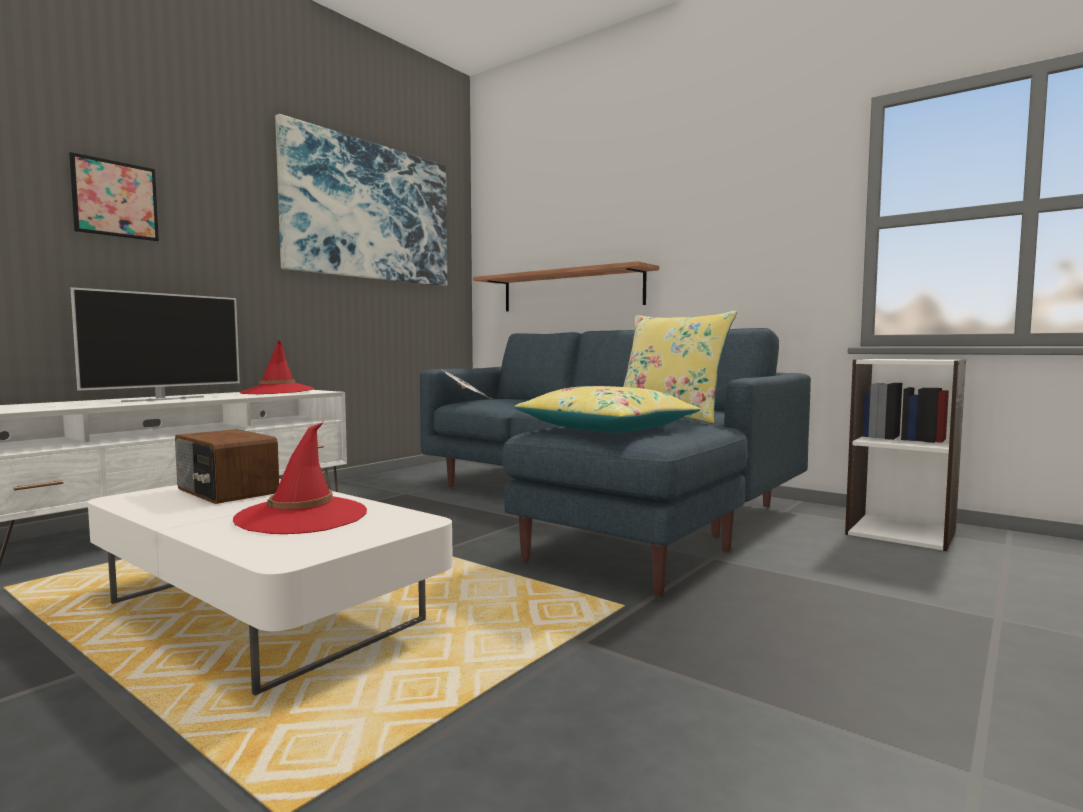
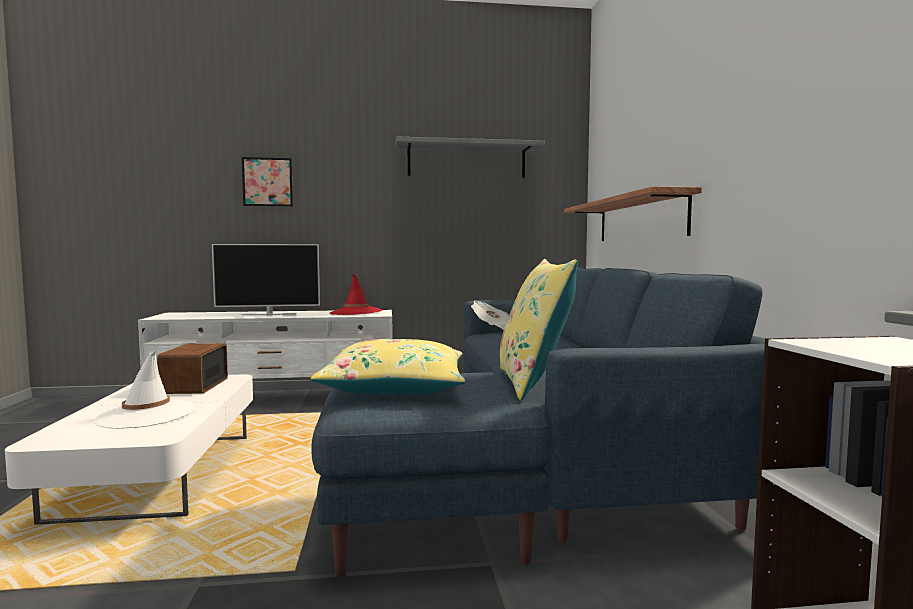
camera: 45 degrees right, 0 degrees up
red hat [233,422,367,534] -> white hat [95,351,196,429]
picture [275,114,447,286] -> grey shelf [396,136,545,178]

